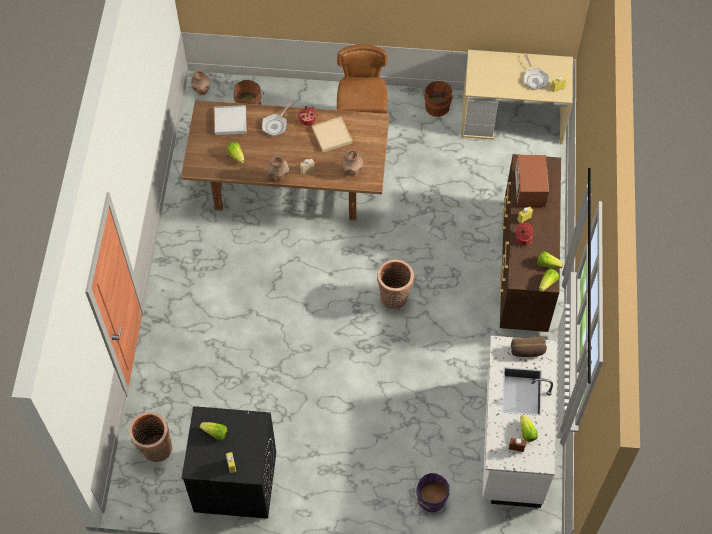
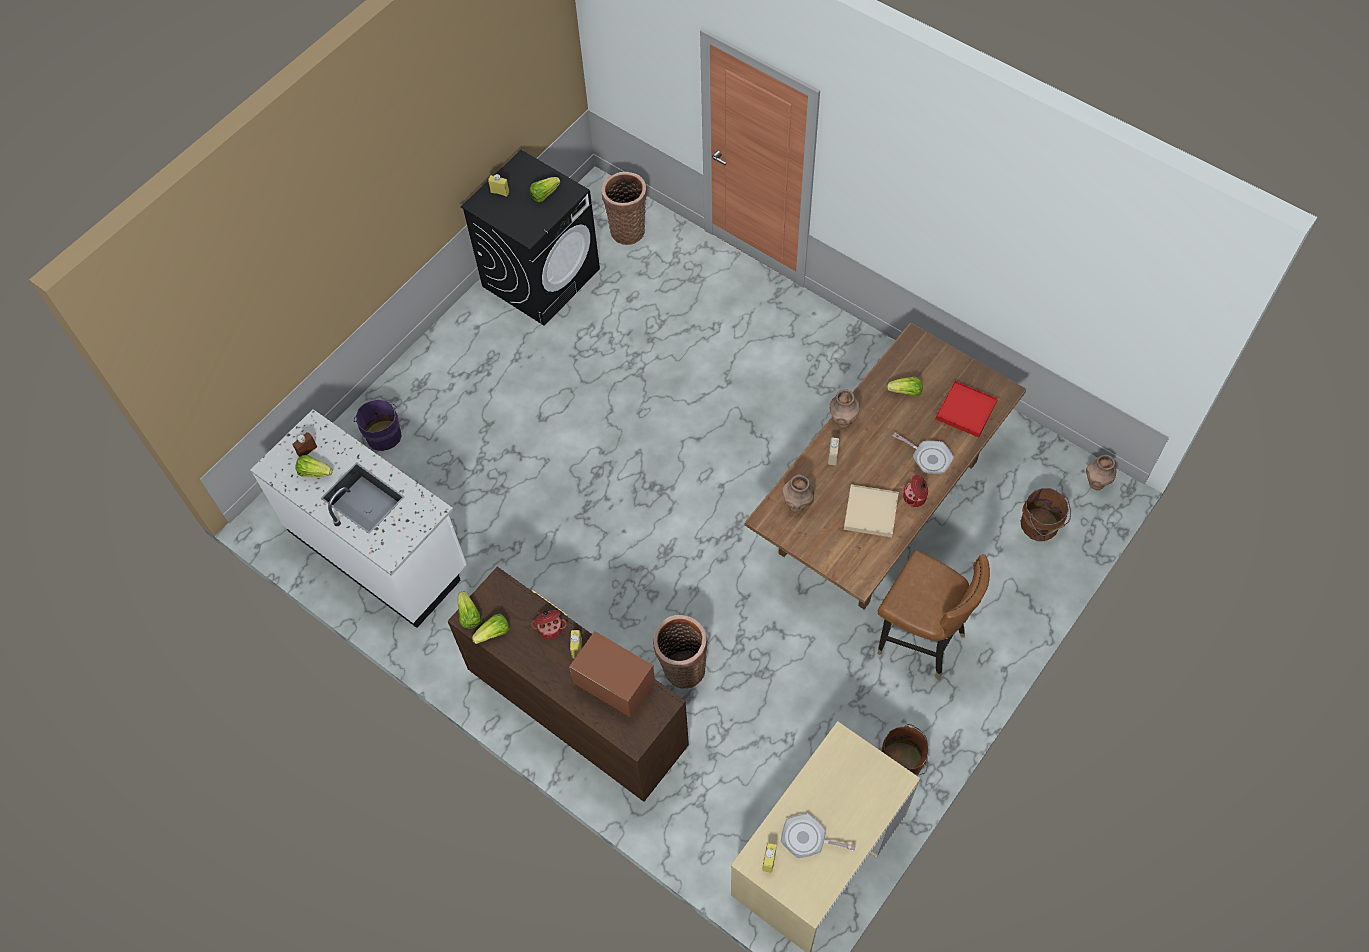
camera: 125 degrees right, 0 degrees up
white tray [214,105,247,135] -> red tray [936,381,998,438]
frying pan [262,102,292,136] -> frying pan turned 150 degrees clockwise [893,433,954,474]
basket [377,259,414,309] -> basket moved to [653,615,707,689]
bread [511,337,547,357] -> none

